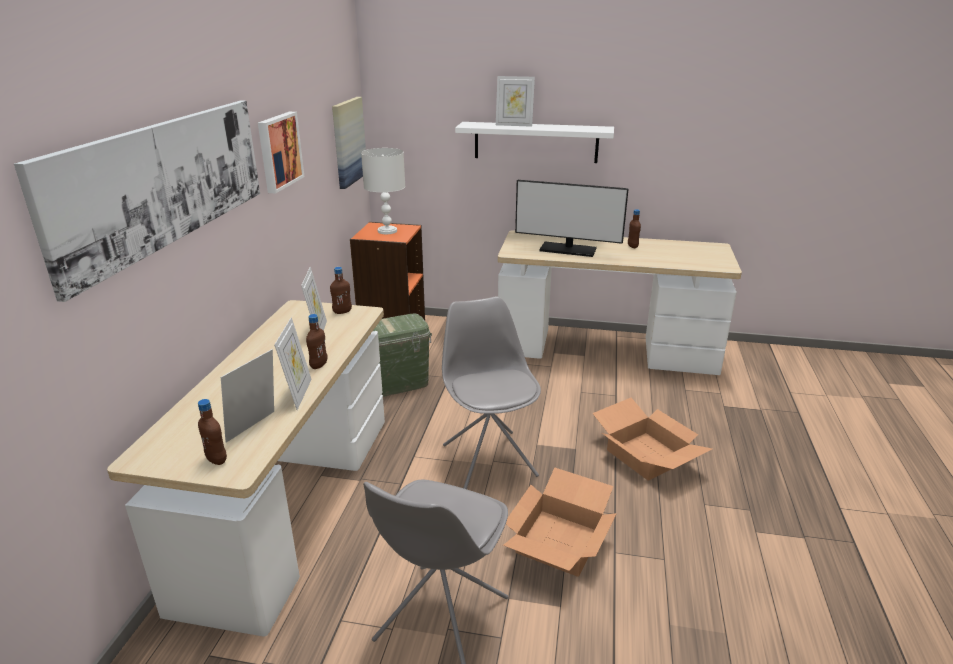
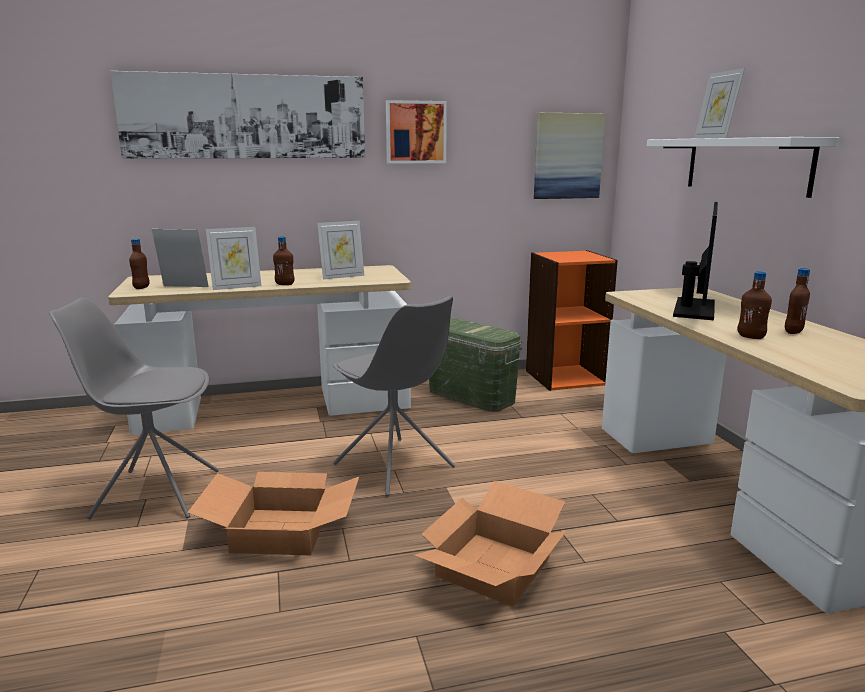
camera: 65 degrees right, 10 degrees down
brown bottle [330,267,352,314] -> brown bottle moved to [737,271,772,339]
white table lamp [361,148,405,234] -> none
grey chair [442,296,541,489] -> grey chair turned 90 degrees clockwise [332,296,455,496]
monitor [515,180,629,257] -> monitor turned 150 degrees counterclockwise [673,201,718,321]

